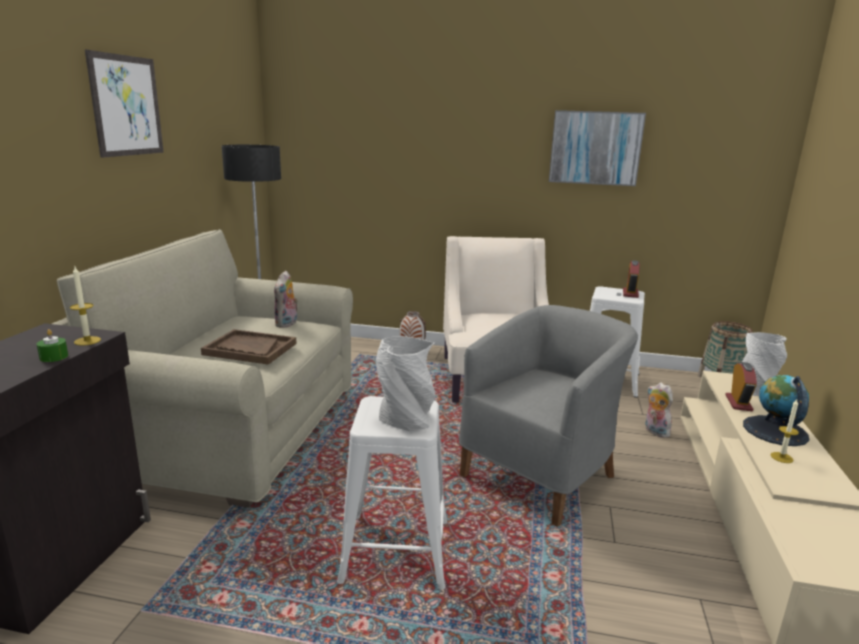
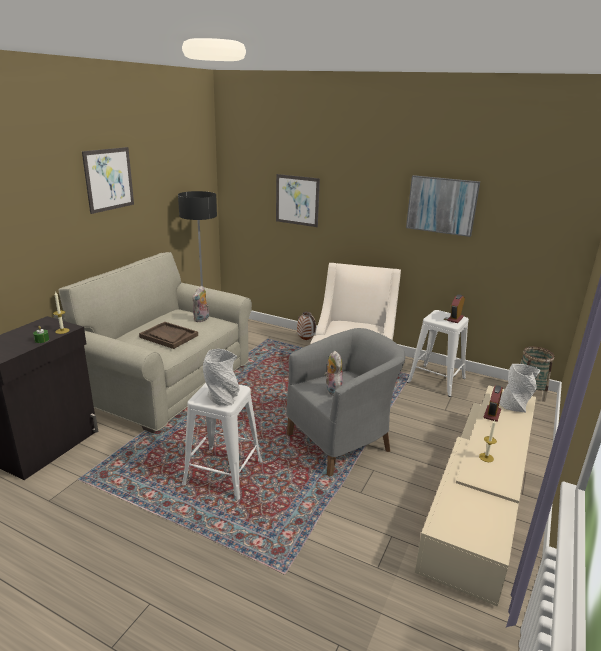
camera: 15 degrees right, 5 degrees up
plush toy [645,382,673,438] -> plush toy moved to [324,351,343,396]
globe [743,375,809,446] -> none
none -> picture [276,174,320,227]

